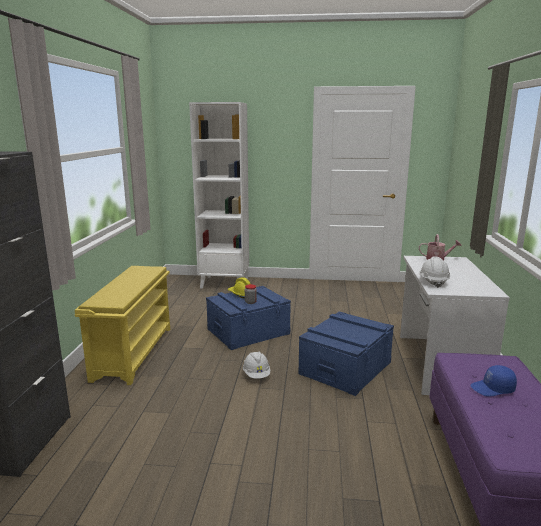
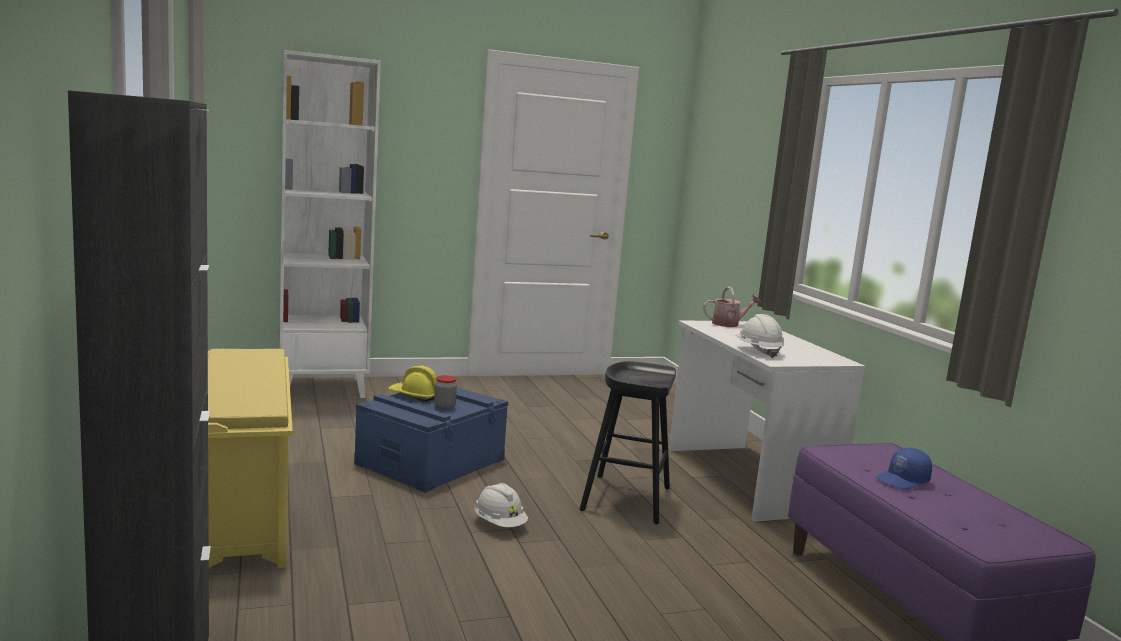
camera: 25 degrees left, 5 degrees down
blue storage box [298,311,394,396] -> black stool [580,361,676,524]

